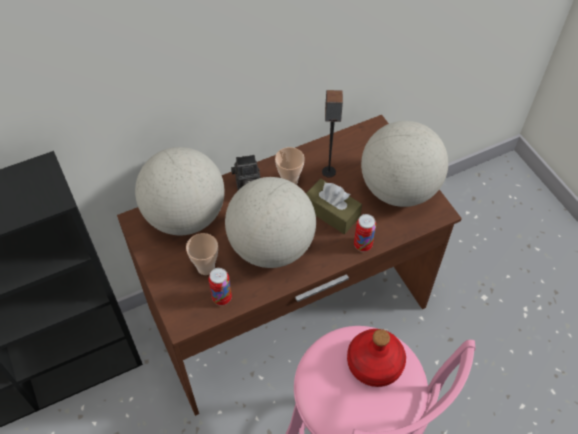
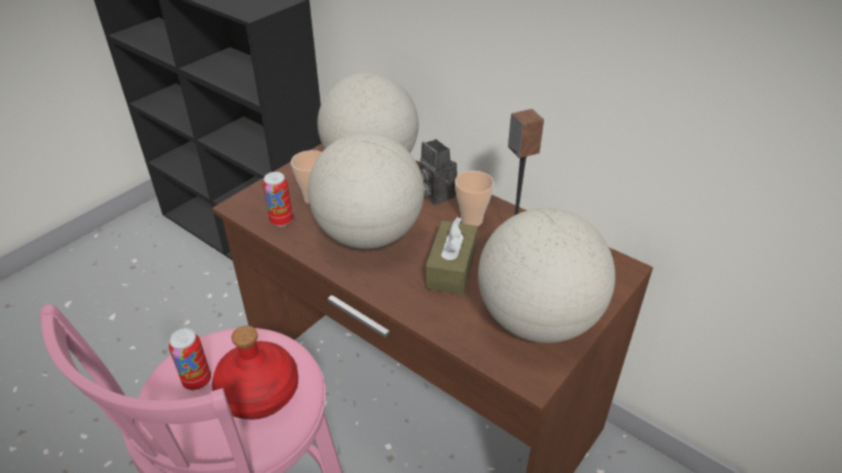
camera: 65 degrees right, 15 degrees down
can [354,214,376,252] -> can moved to [169,328,211,390]

